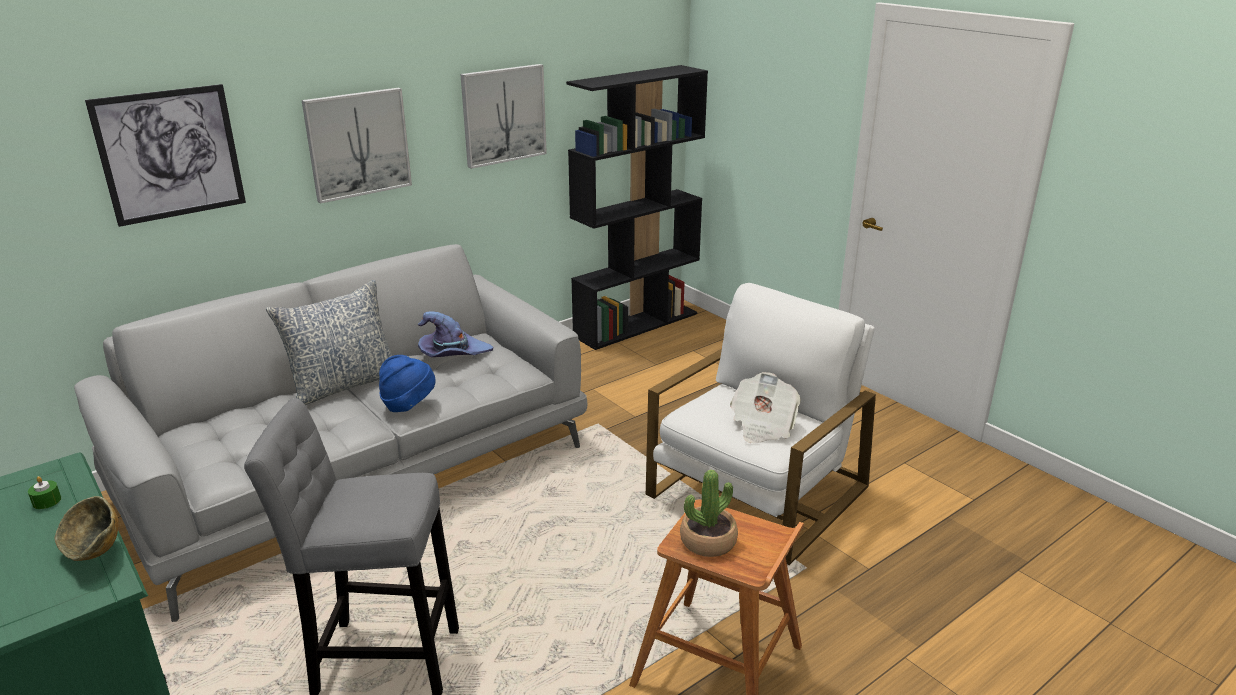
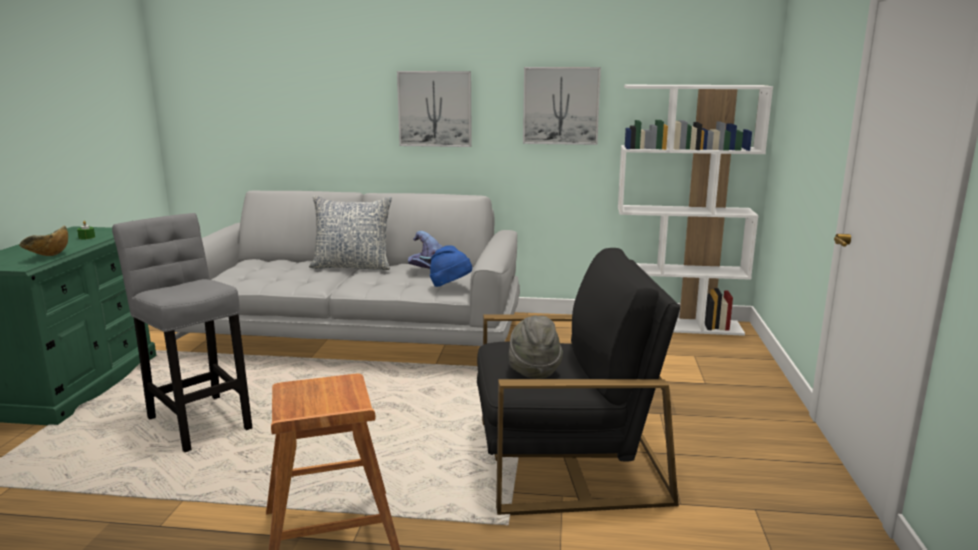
camera: 45 degrees right, 10 degrees down
picture [85,84,246,227] -> none
blue hat [379,355,436,412] -> blue hat moved to [430,245,473,287]
black bookcase [566,65,708,350] -> white bookcase [618,85,773,336]
white armchair [646,283,876,565] -> black armchair [477,248,680,515]
potted plant [680,470,738,557] -> none
newspaper [730,372,801,443] -> grey hat [509,315,563,379]

